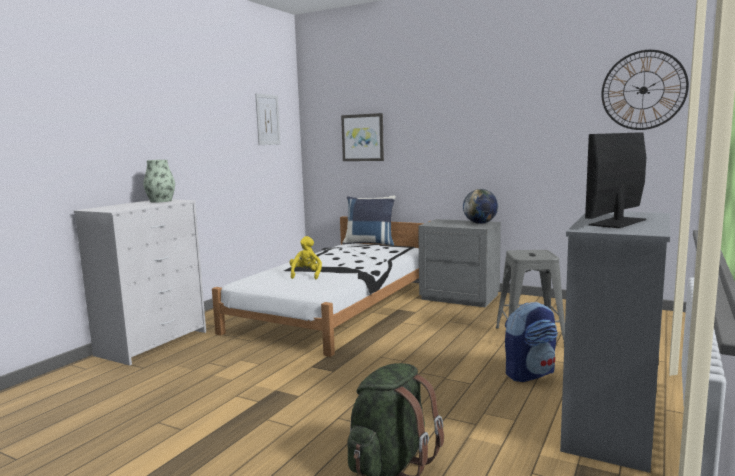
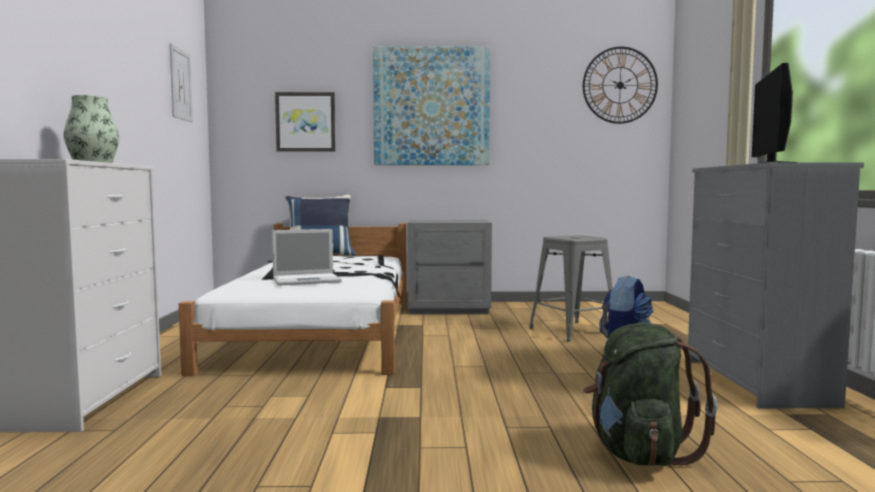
camera: 30 degrees left, 5 degrees down
yellow plush toy [290,236,322,279] -> laptop [272,229,342,286]
globe [463,189,498,224] -> none
none -> picture [373,46,490,165]

